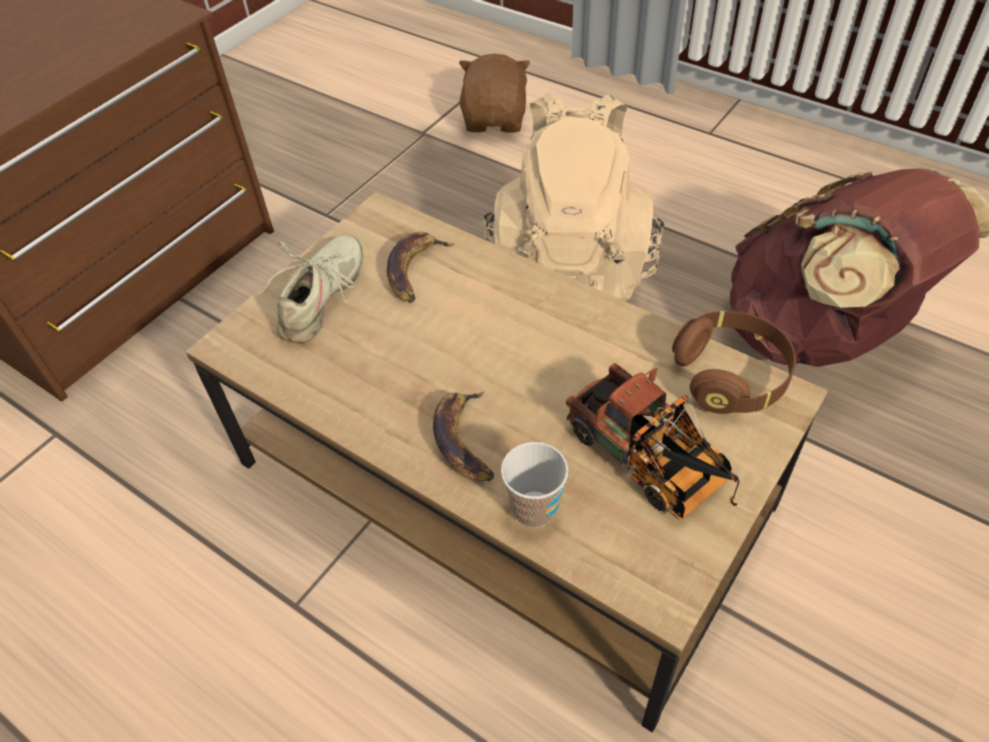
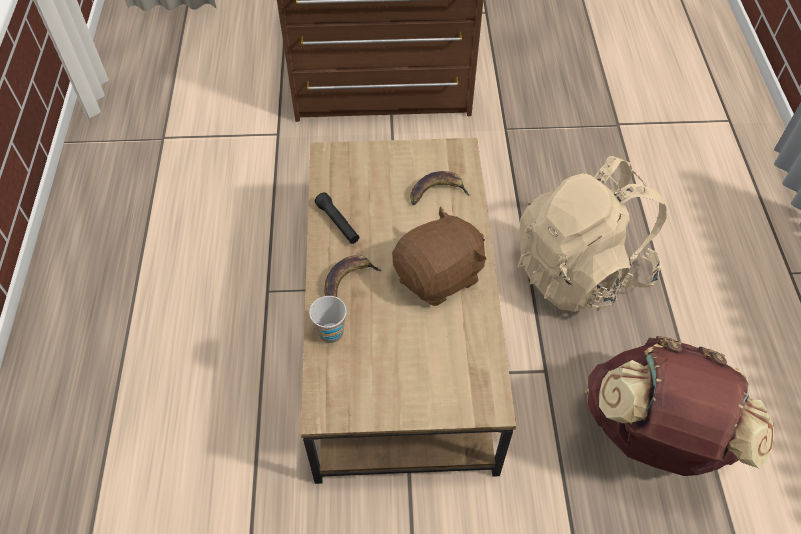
camera: 50 degrees right, 5 degrees up
beige shoe [260,235,363,343] -> none
brown plush toy [459,54,530,133] -> brown plush toy moved to [392,207,487,306]
toy truck [566,363,739,520] -> none
brown headphones [672,311,796,414] -> none
none -> black flashlight [315,192,359,244]

